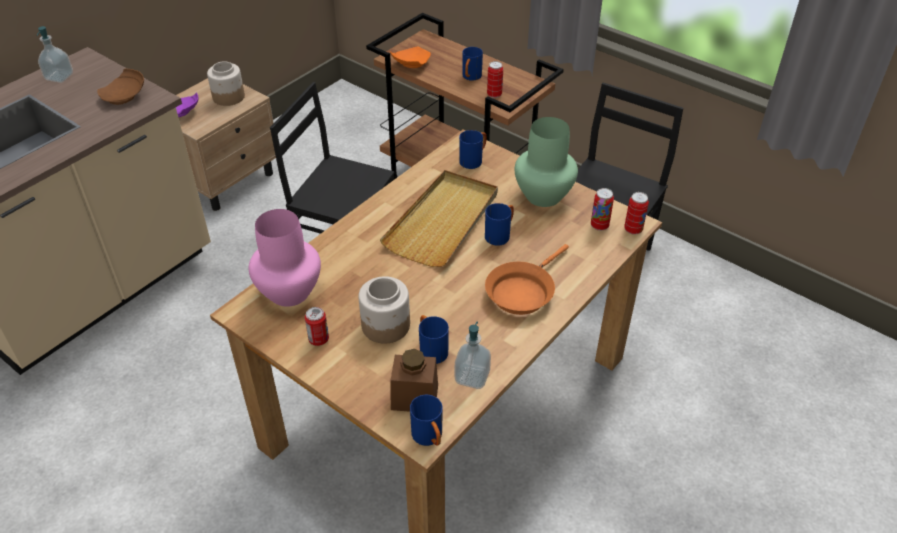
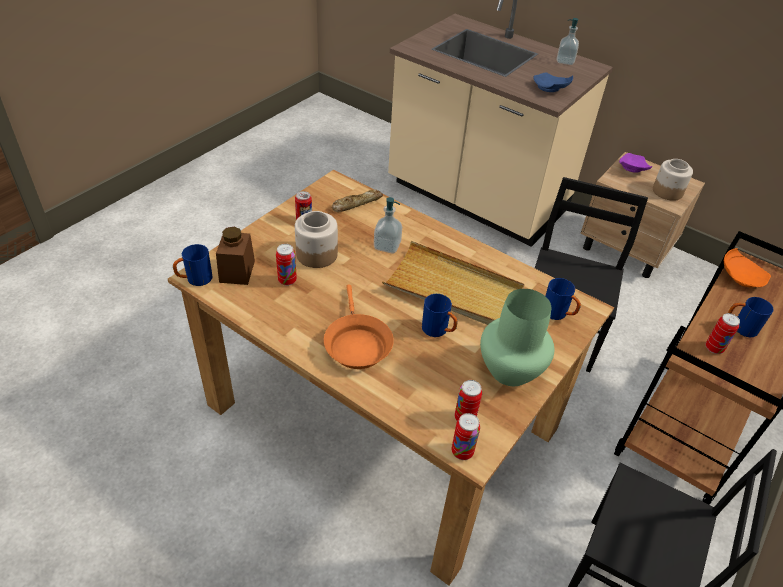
camera: 85 degrees right, 0 degrees up
brown plate [97,68,144,105] -> blue plate [533,73,573,92]
pink vase [249,209,321,307] -> bread [331,189,383,212]
blue mug [419,315,449,364] -> can [276,244,297,286]
soap dispenser [455,322,491,389] -> soap dispenser moved to [374,197,402,253]
orange frying pan [485,244,569,315] -> orange frying pan turned 135 degrees counterclockwise [324,284,394,369]

